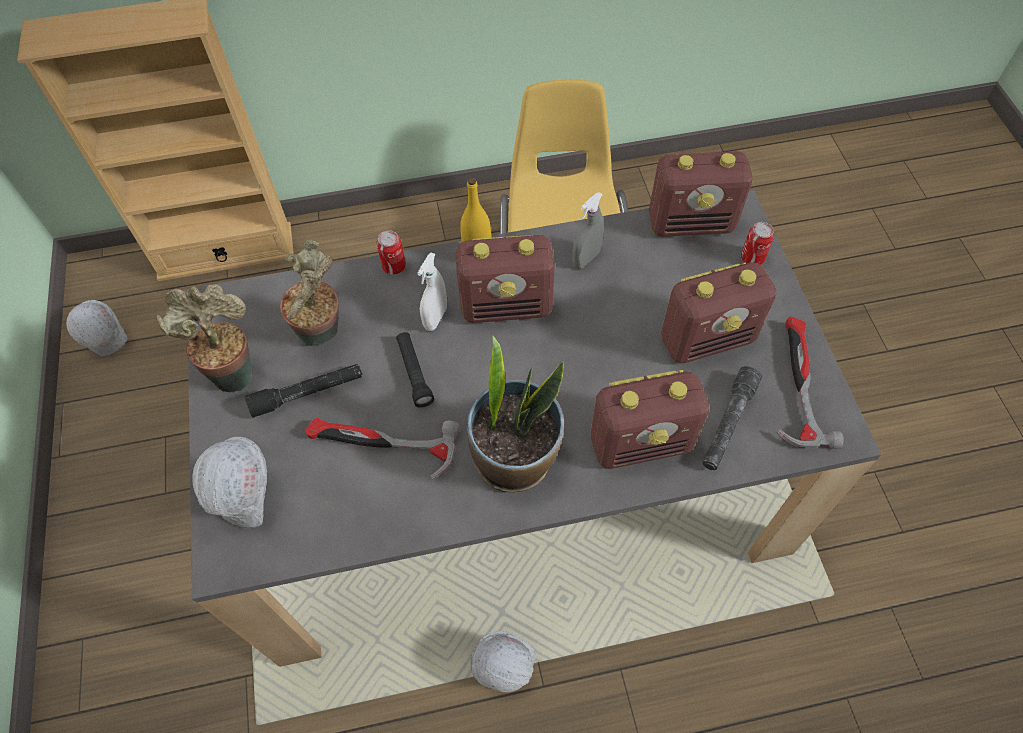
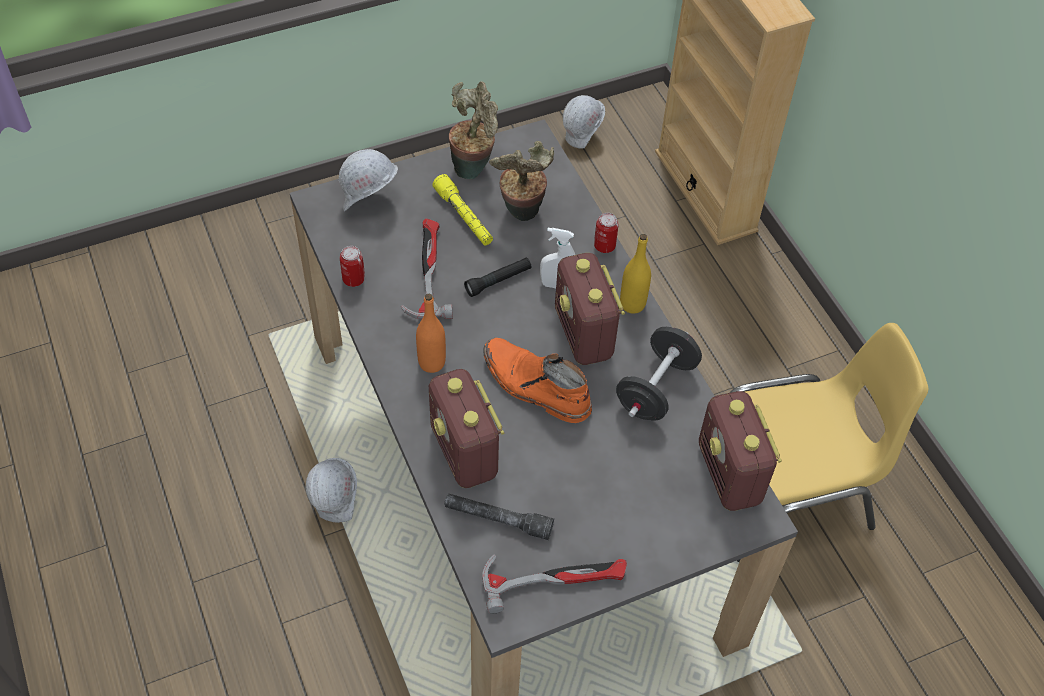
camera: 75 degrees right, 5 degrees down
black flashlight [245,364,362,418] -> yellow flashlight [432,174,493,245]
potted plant [467,335,564,493] -> orange bottle [416,294,446,373]
grey spray bottle [572,192,604,269] -> black dumbbell [616,327,702,420]
radio [661,262,776,363] -> none
can [741,222,774,265] -> can moved to [340,246,365,287]
none -> orange boot [483,338,592,423]

